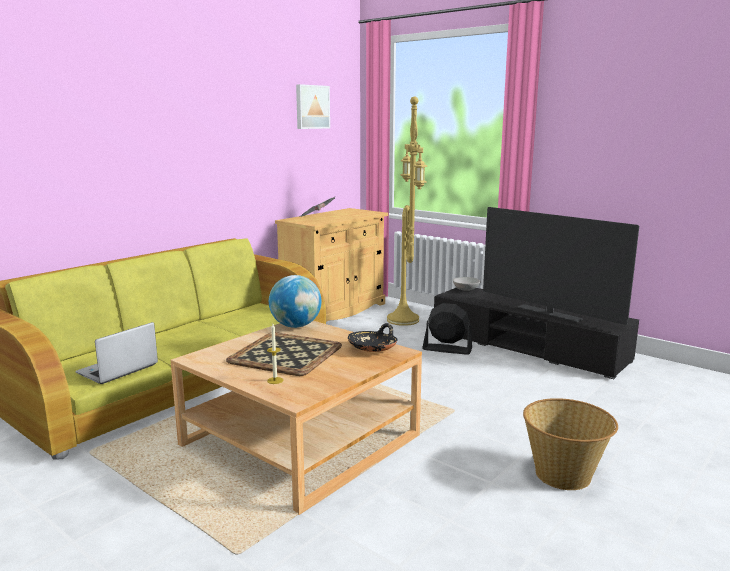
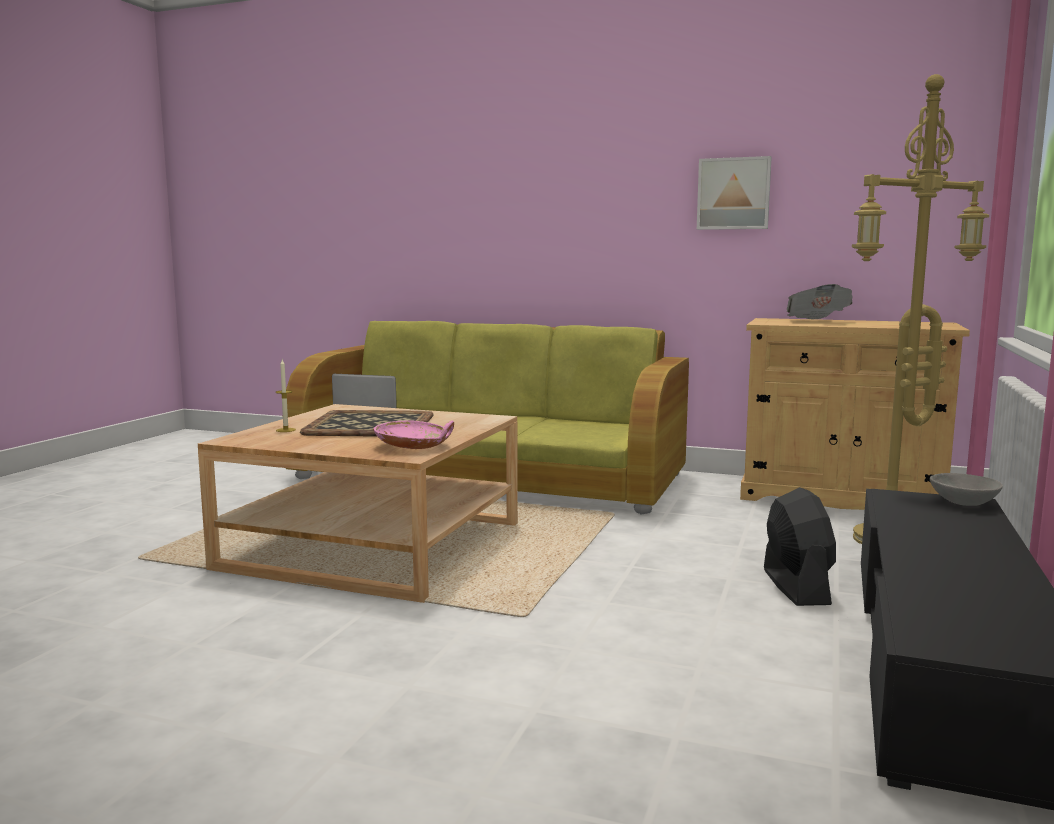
camera: 70 degrees right, 5 degrees down
globe [269,275,321,328] -> none
picture [296,84,330,129] -> picture moved to [697,156,772,230]
black bowl [348,323,398,352] -> pink bowl [373,420,454,449]
television [483,207,639,325] -> none
basket [523,398,618,490] -> none

